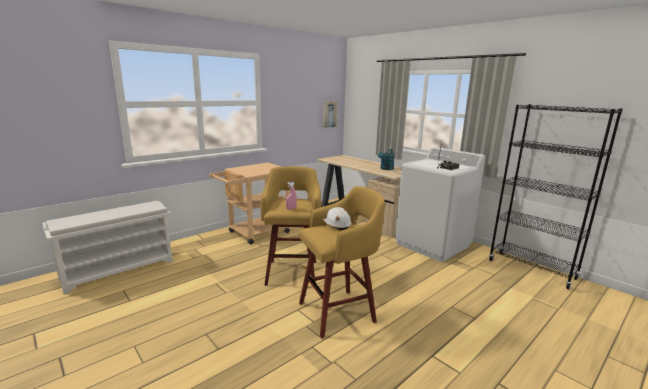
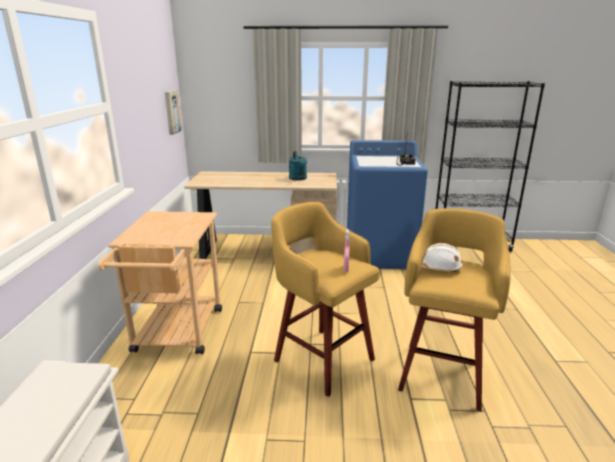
camera: 45 degrees left, 5 degrees up
white washing machine [395,147,485,262] -> blue washing machine [347,140,428,269]

